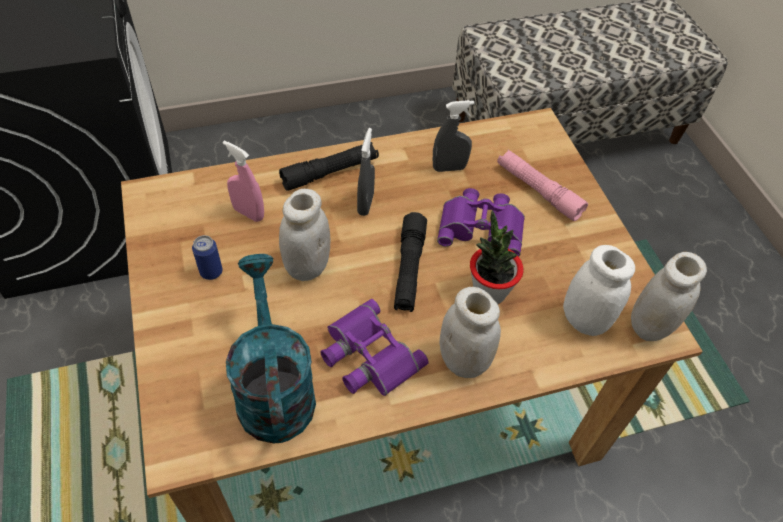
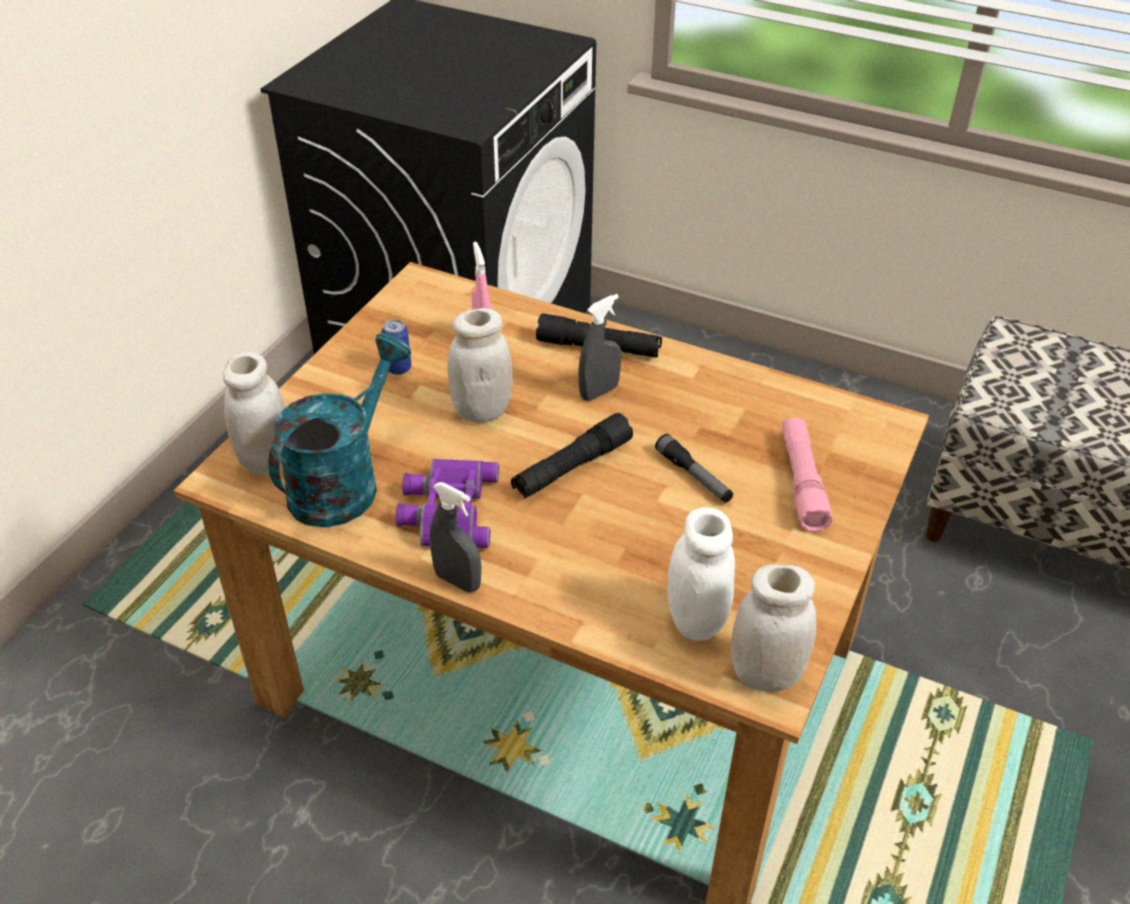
camera: 45 degrees right, 10 degrees down
grey spray bottle [433,100,474,172] -> grey spray bottle moved to [430,482,481,592]
purple binoculars [437,188,525,257] -> flashlight [655,434,733,503]
white jar [439,287,501,378] -> white jar moved to [223,352,285,475]
potted plant [470,211,523,304] -> none

